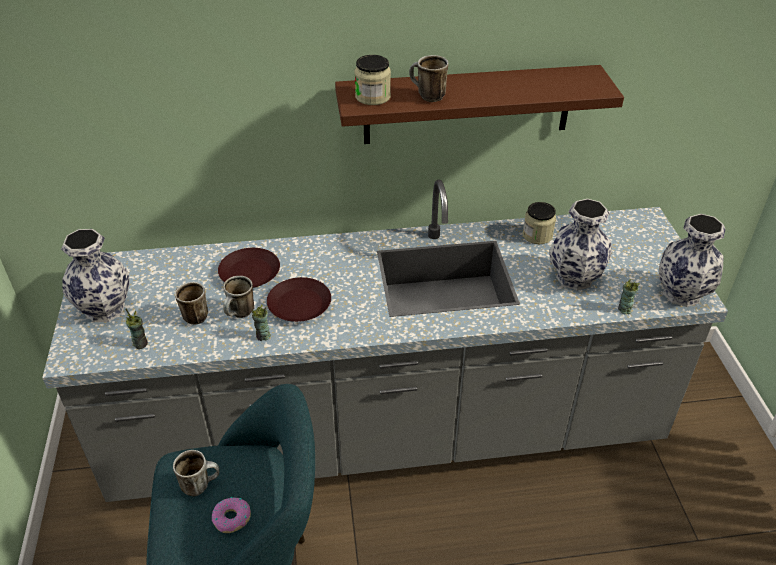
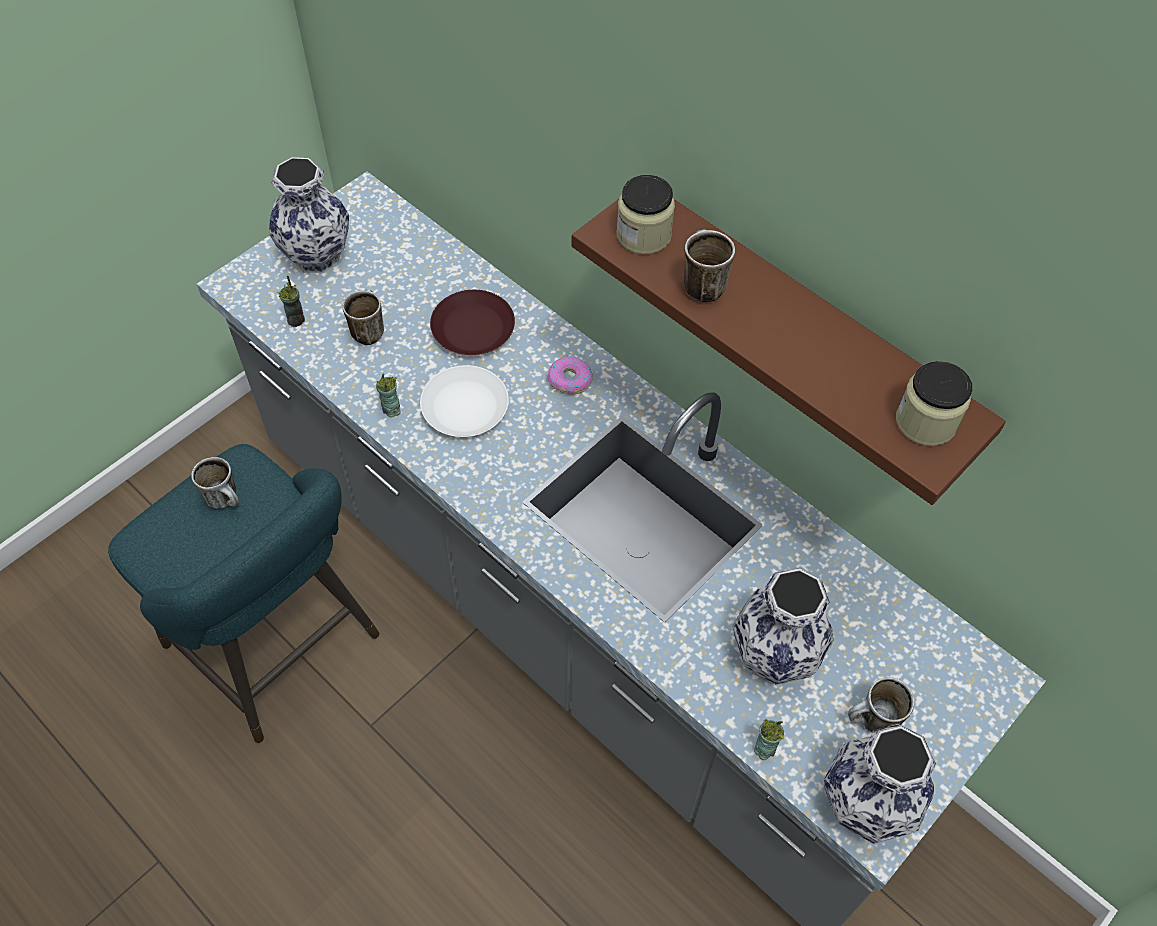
camera: 50 degrees right, 15 degrees up
donut [212,497,251,533] -> donut moved to [548,356,593,394]
mug [223,276,254,318] -> mug moved to [848,677,914,732]
brown plate [267,277,331,322] -> white plate [420,365,509,437]
jar [523,202,556,244] -> jar moved to [896,361,972,446]

